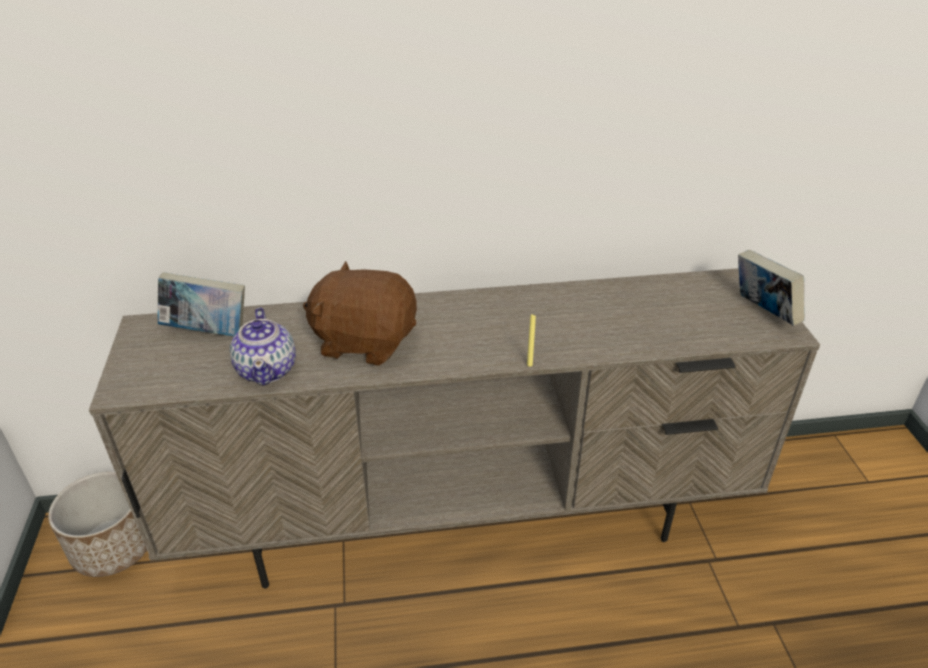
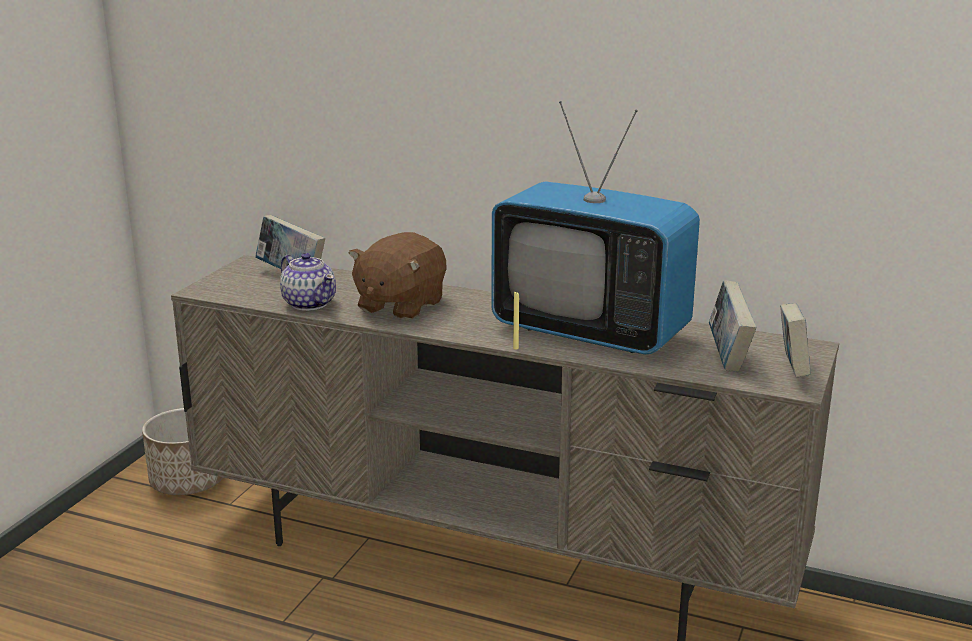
camera: 30 degrees right, 15 degrees down
teapot [230,308,296,386] -> teapot turned 60 degrees counterclockwise [280,253,336,311]
brown plush toy [303,261,417,366] -> brown plush toy turned 105 degrees counterclockwise [349,232,446,320]
none -> television [492,101,700,354]
none -> book [709,280,756,372]

